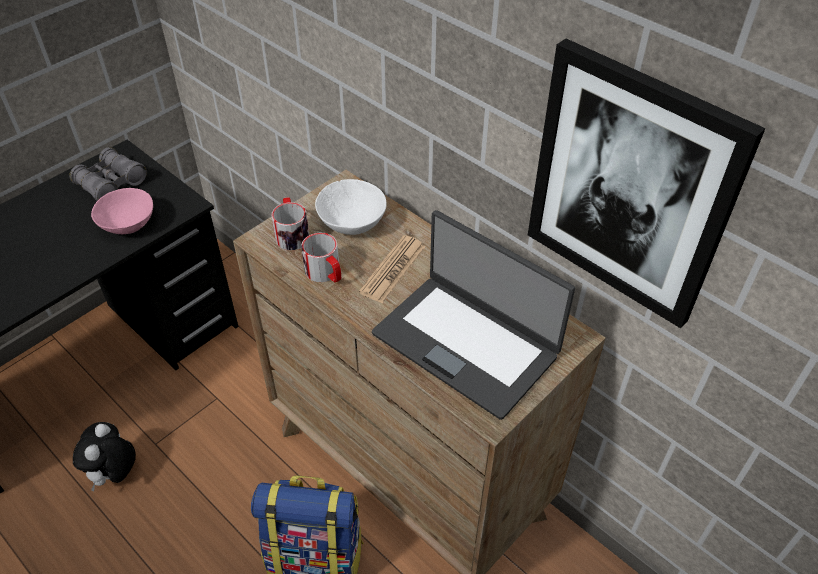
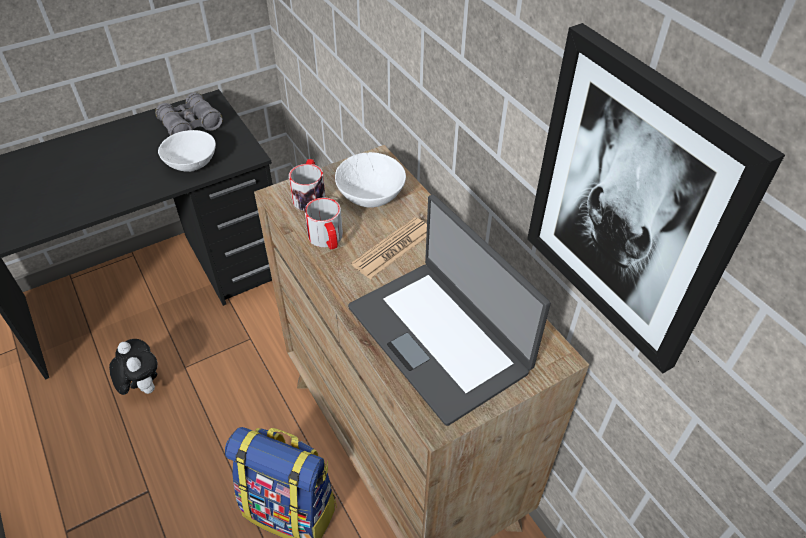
camera: 15 degrees right, 0 degrees up
plush toy [73,422,136,491] -> plush toy turned 120 degrees clockwise [109,339,158,395]
pink bowl [91,188,153,234] -> white bowl [158,130,216,172]

